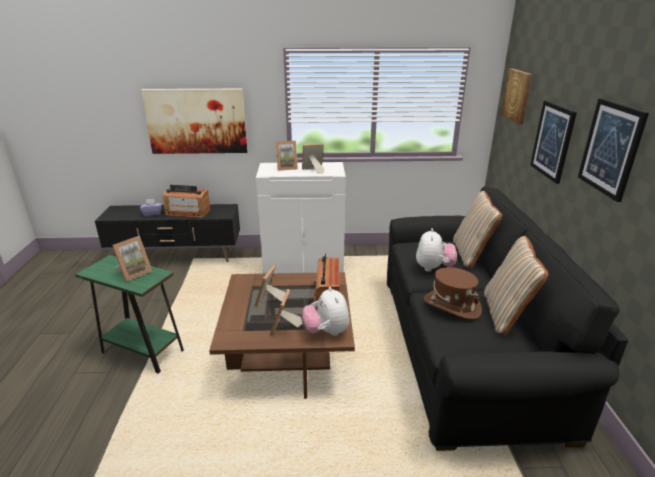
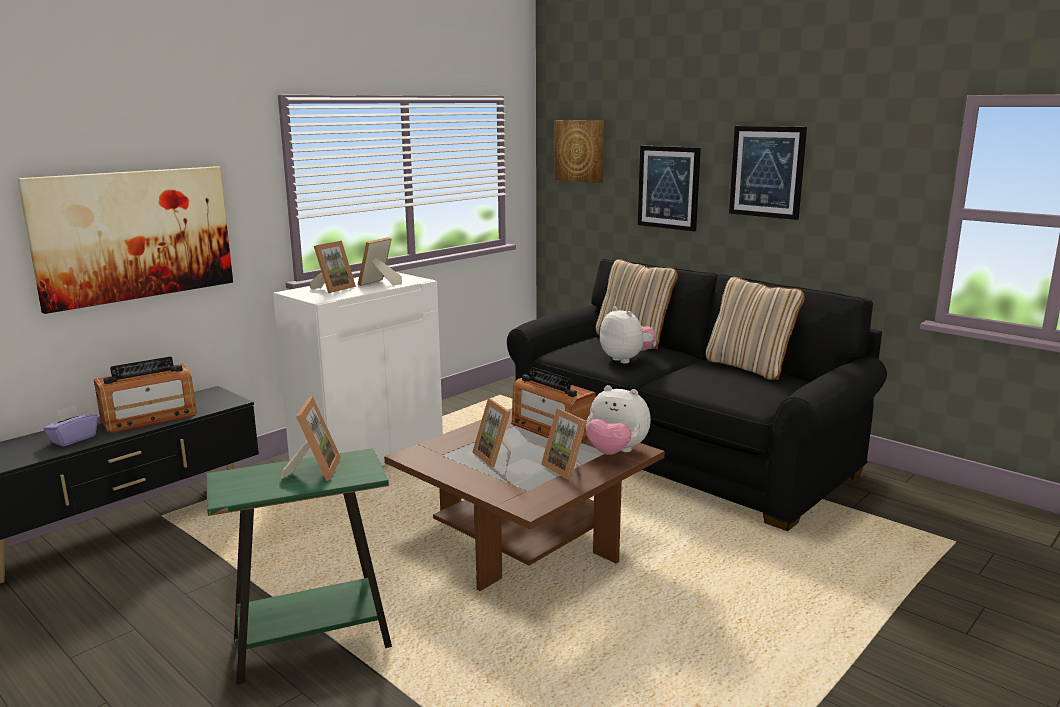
camera: 45 degrees left, 10 degrees down
brown hat [424,267,482,320] -> none

